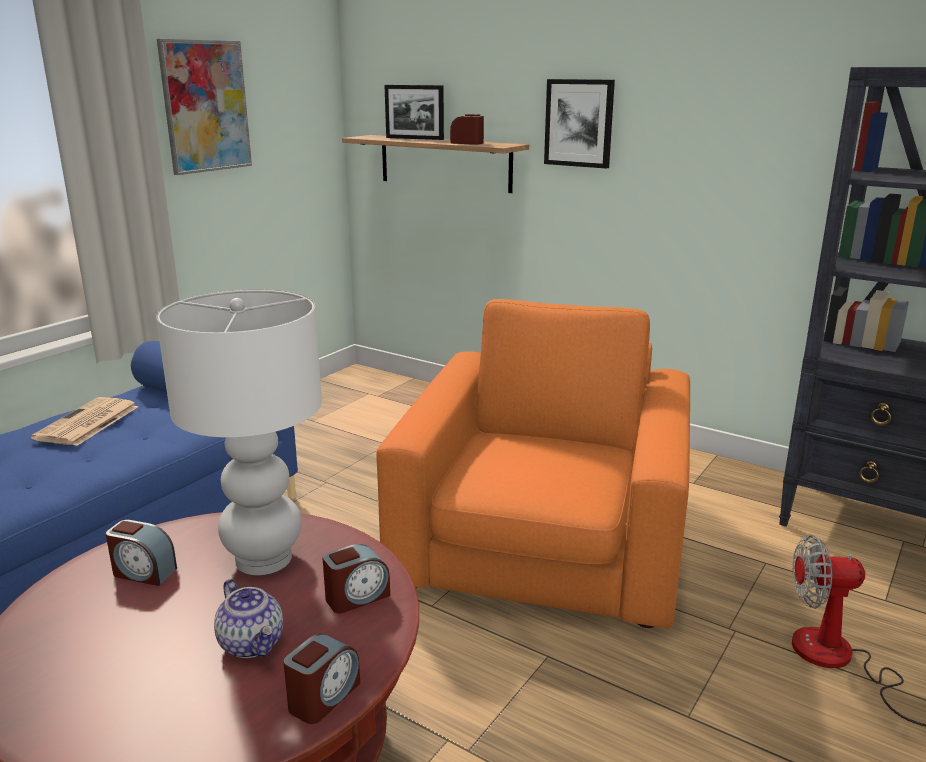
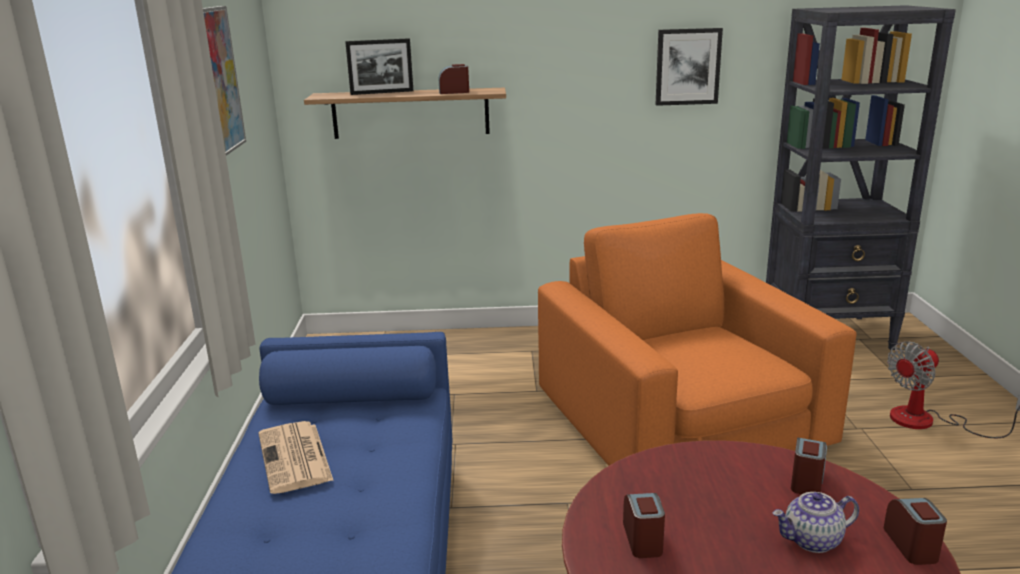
camera: 35 degrees left, 0 degrees up
alarm clock [106,520,177,586] -> alarm clock turned 75 degrees counterclockwise [623,493,665,558]
white table lamp [156,289,322,575] -> none
teapot [214,579,283,658] -> teapot turned 150 degrees clockwise [773,492,859,553]
picture [544,79,615,169] -> picture moved to [655,28,723,106]

